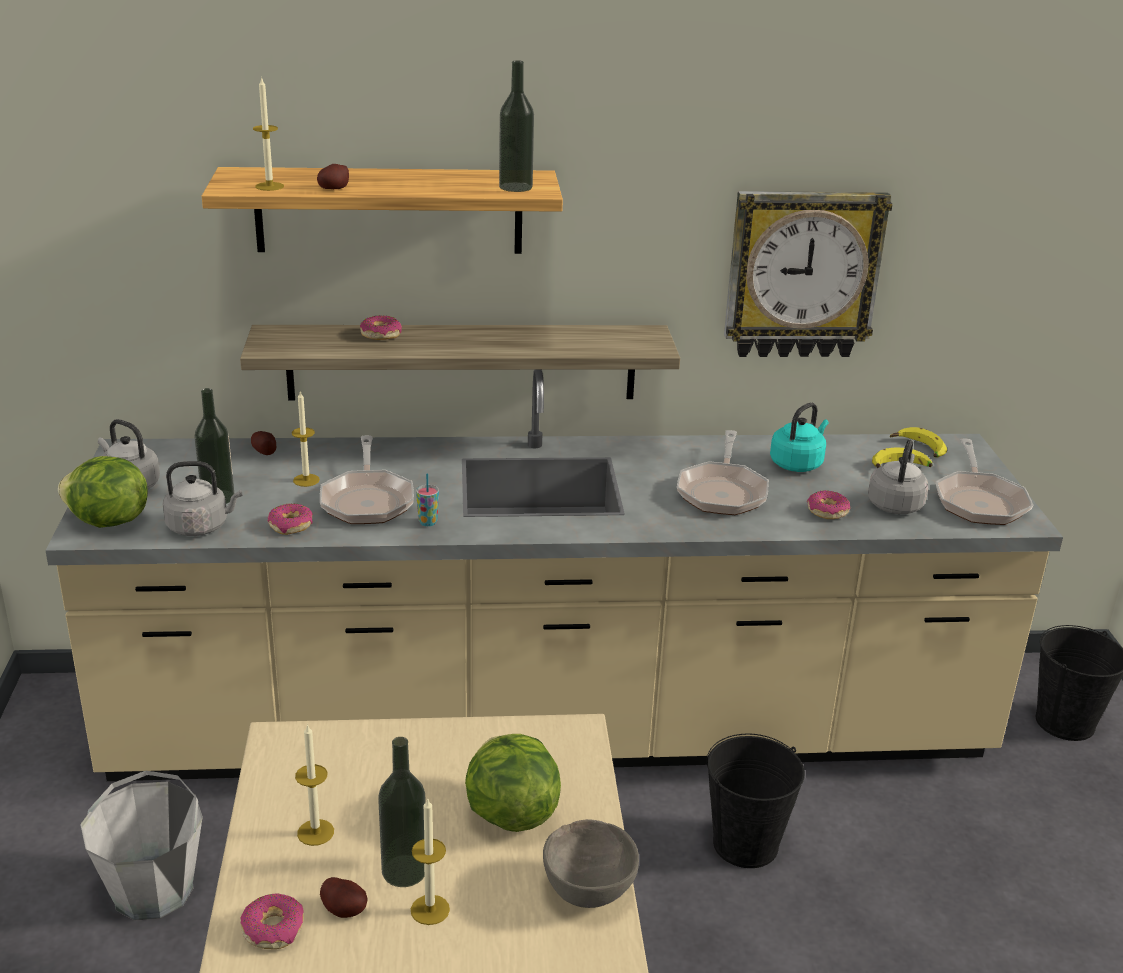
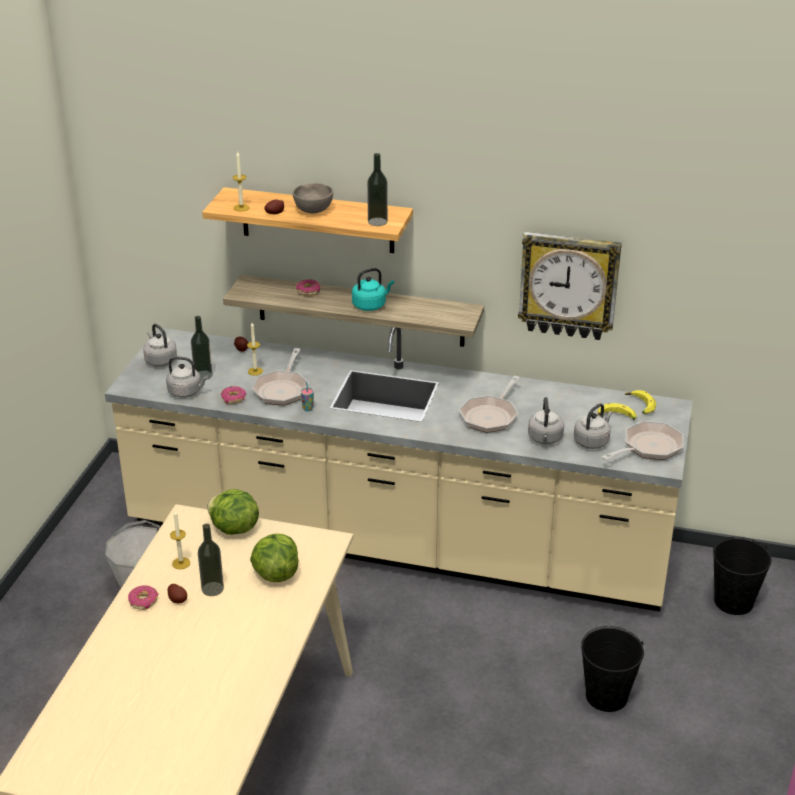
camera: 20 degrees right, 5 degrees up
lettuce [58,456,148,528] -> lettuce moved to [207,489,259,535]
candle [411,797,450,925] -> none
grey bowl [543,819,639,908] -> grey bowl moved to [293,183,333,213]
black bucket [707,734,805,868] -> black bucket moved to [581,626,644,712]
turquoise kettle [770,402,829,472] -> turquoise kettle moved to [352,268,394,311]
donut [807,490,850,519] -> grey kettle [528,397,564,444]
frying pan [936,438,1033,525] -> frying pan turned 150 degrees counterclockwise [601,421,684,461]

